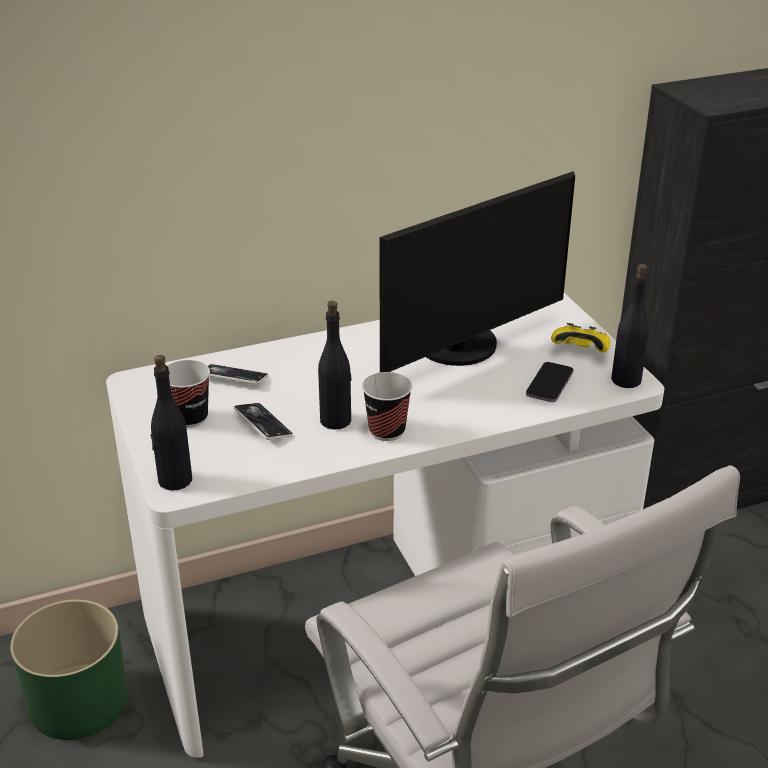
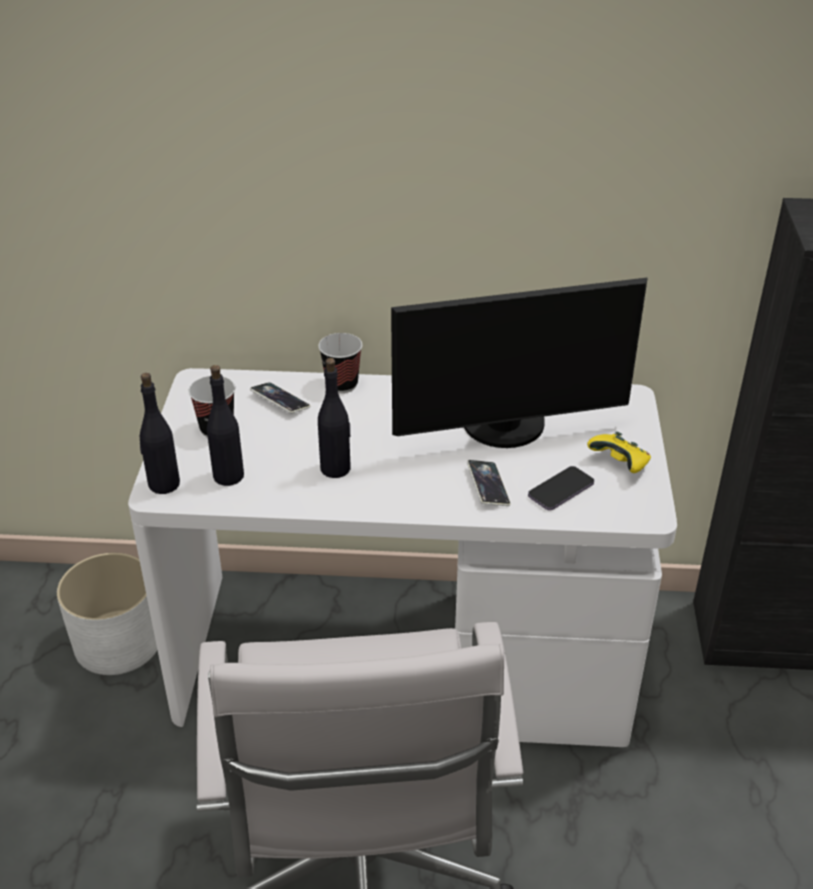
camera: 25 degrees right, 5 degrees up
green planter [10,599,128,740] -> white planter [57,553,157,675]
phone [234,403,293,440] -> phone moved to [467,460,511,506]
cup [362,372,412,441] -> cup moved to [318,333,362,393]
black bottle [611,264,649,388] -> black bottle moved to [207,365,244,486]

